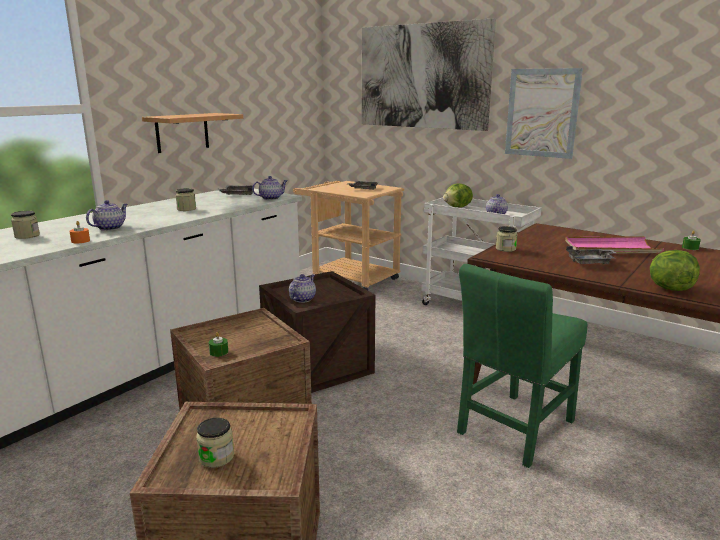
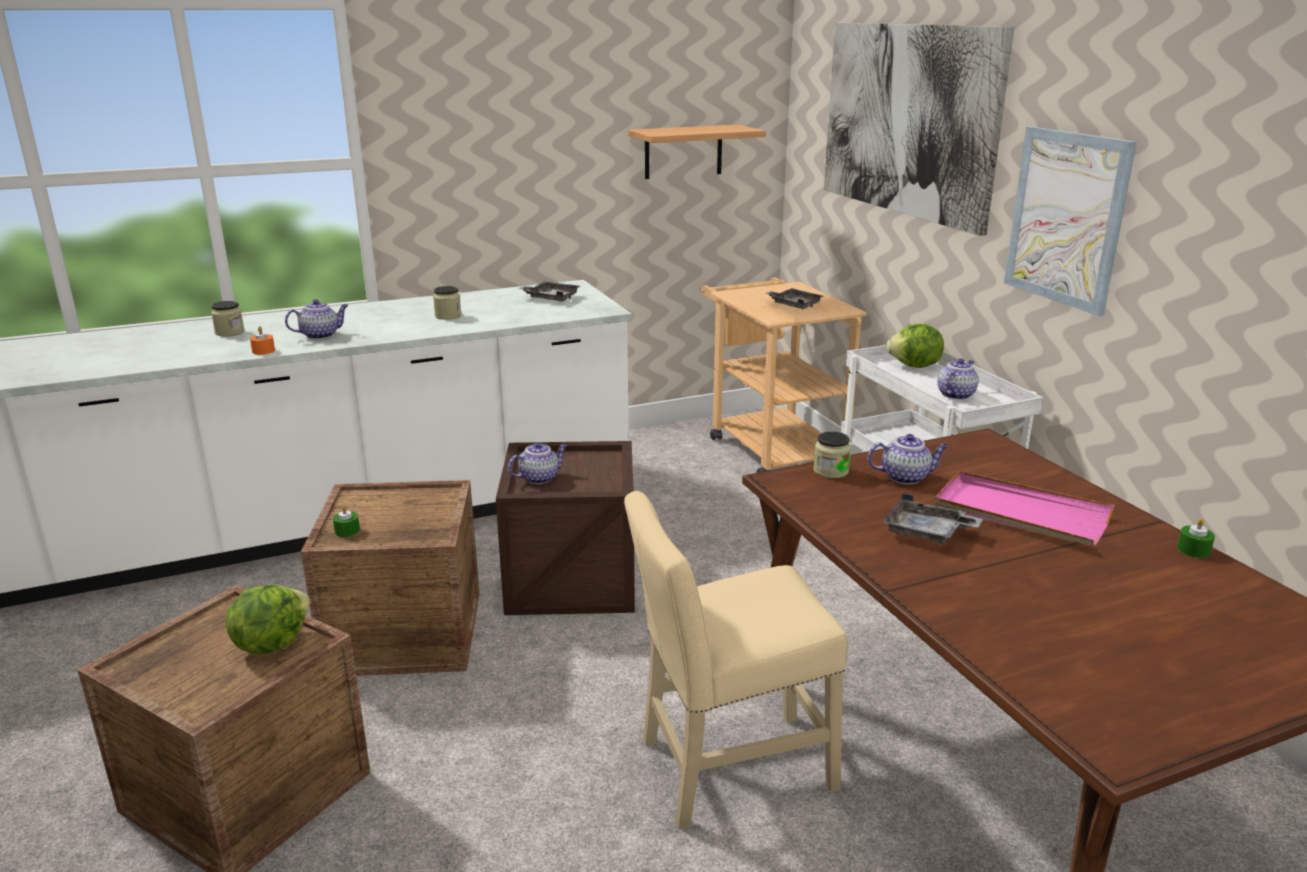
camera: 30 degrees right, 5 degrees up
shelf [142,113,243,153] -> shelf moved to [628,124,766,179]
jar [196,418,234,468] -> none
teapot [252,176,288,200] -> teapot moved to [868,434,948,484]
green chair [457,264,588,468] -> beige chair [624,491,848,829]
lettuce [650,250,700,291] -> lettuce moved to [226,584,310,654]

